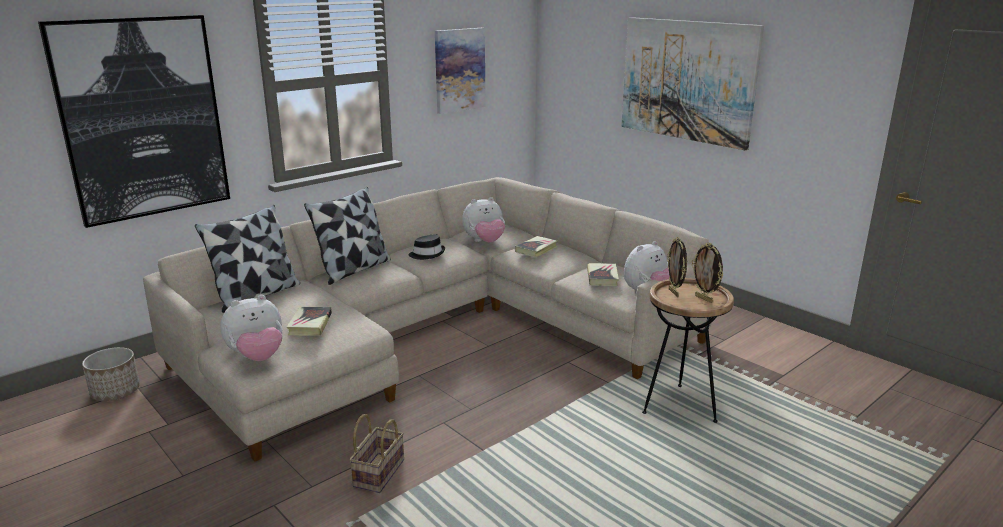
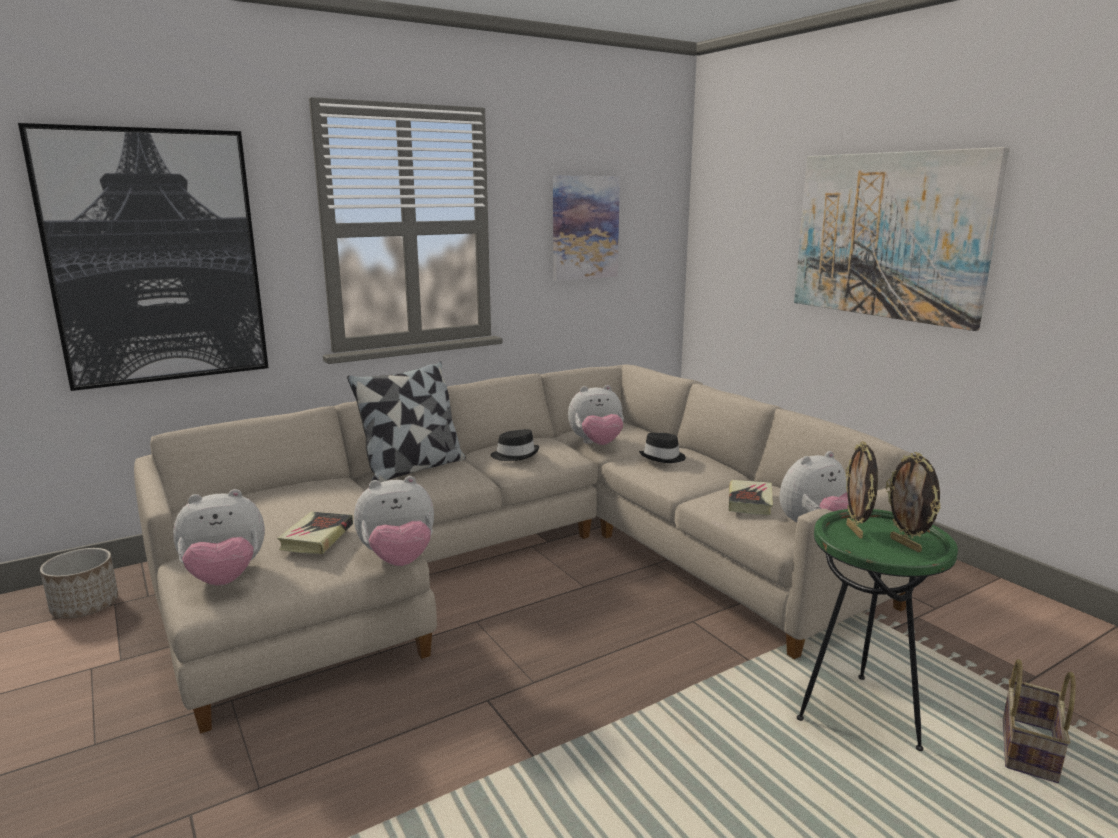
camera: 10 degrees right, 5 degrees down
pillow [195,205,300,313] -> none
basket [349,414,404,493] -> basket moved to [1003,659,1076,783]
book [515,236,557,257] -> black hat [639,433,686,463]
brown side table [642,278,734,423] -> green side table [797,509,958,751]
none -> plush toy [354,476,434,566]

